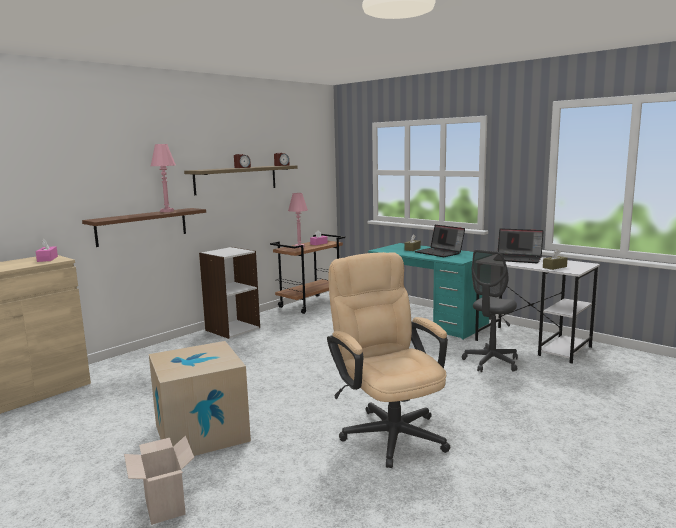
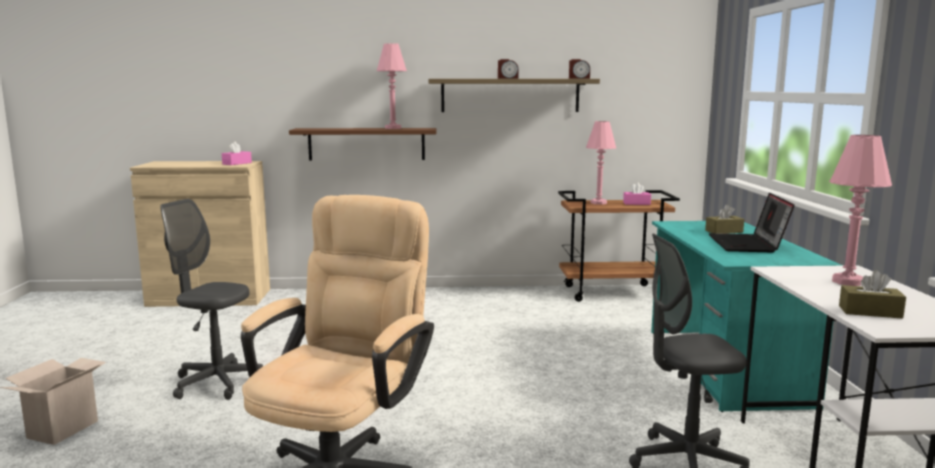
camera: 45 degrees right, 0 degrees up
cardboard box [149,341,251,456] -> grey office chair [160,199,263,400]
white bookcase [199,247,260,339] -> none
laptop [498,228,544,263] -> pink table lamp [829,135,892,286]

